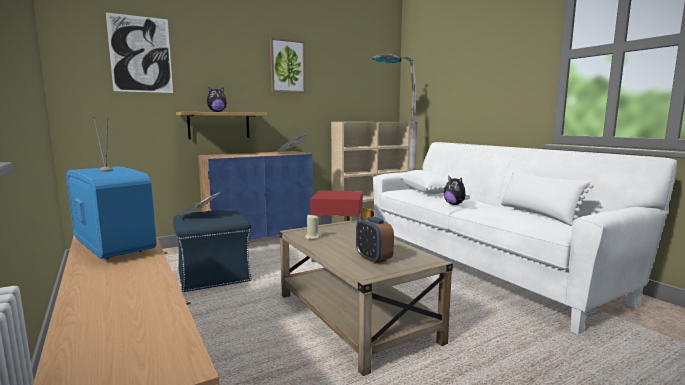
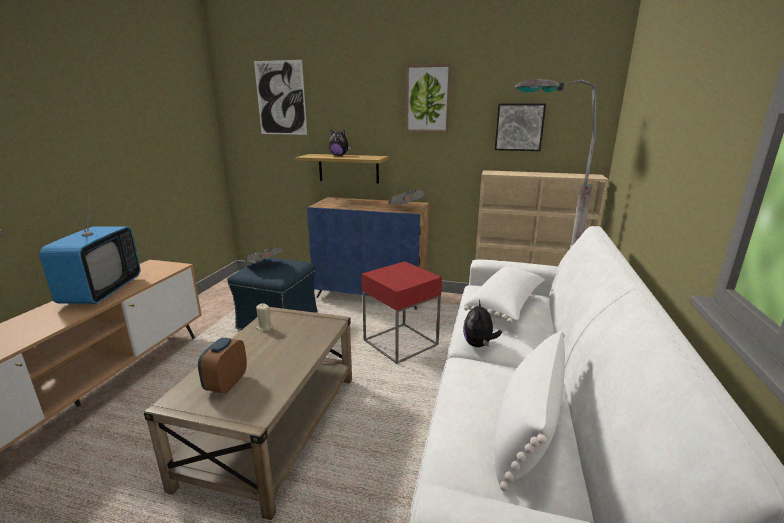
camera: 45 degrees right, 10 degrees up
none -> picture [495,104,546,151]

